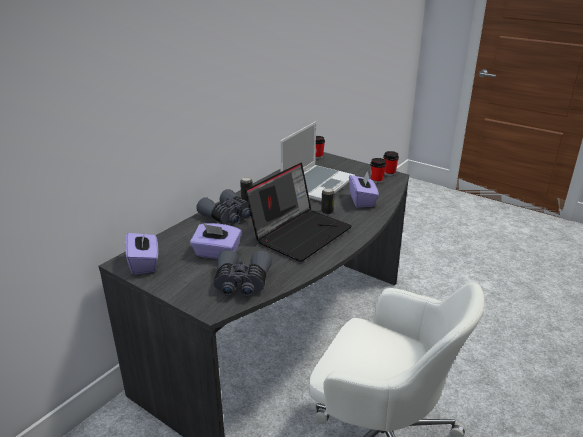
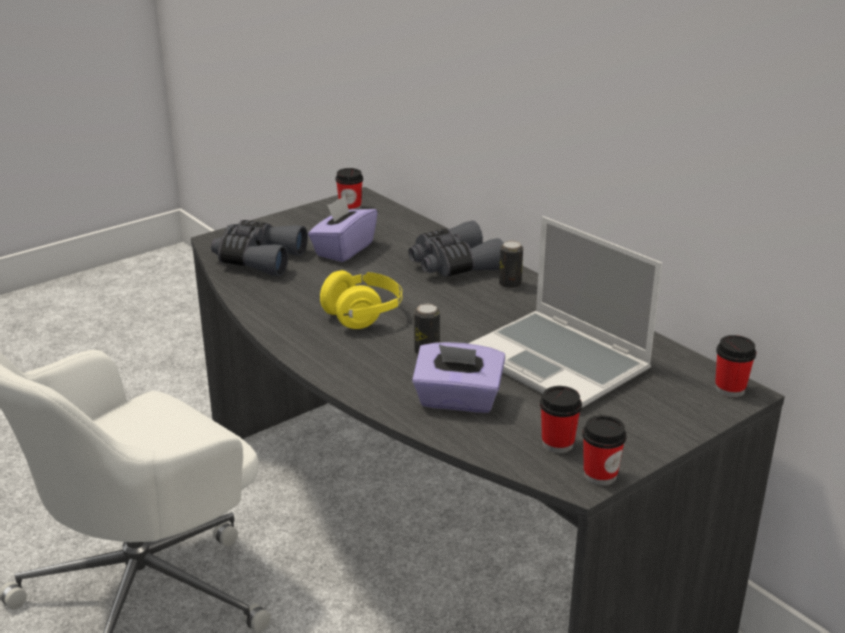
camera: 105 degrees right, 0 degrees up
purple tissue box [125,227,158,275] -> cup [335,168,363,210]
laptop [245,163,352,262] -> yellow headphones [320,270,402,329]

